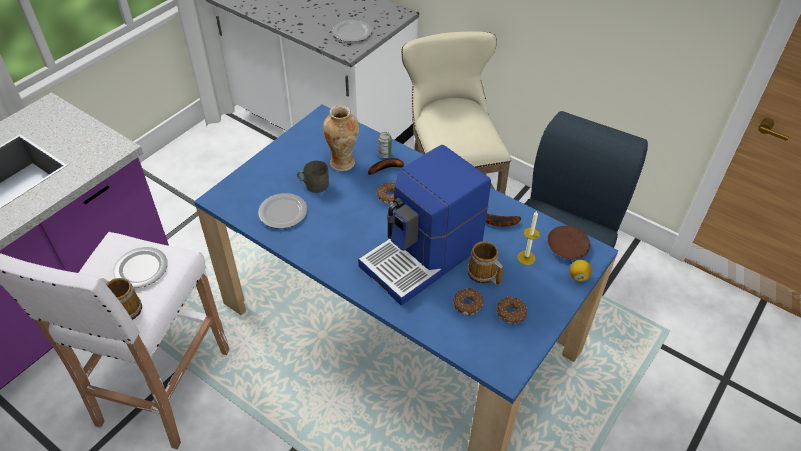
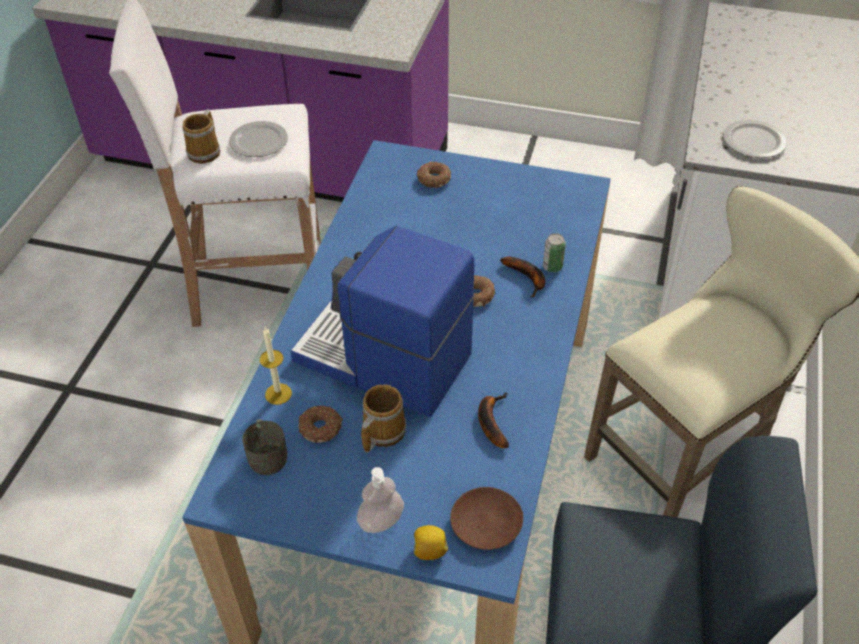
camera: 70 degrees right, 0 degrees up
plate [258,193,307,229] -> none
grey mug [297,161,329,193] -> grey mug moved to [242,419,287,475]
vase [323,105,359,171] -> none
donut [497,297,527,324] -> donut moved to [417,162,451,188]
candle [517,211,540,265] -> candle moved to [260,327,292,405]
none -> soap dispenser [357,467,404,533]

